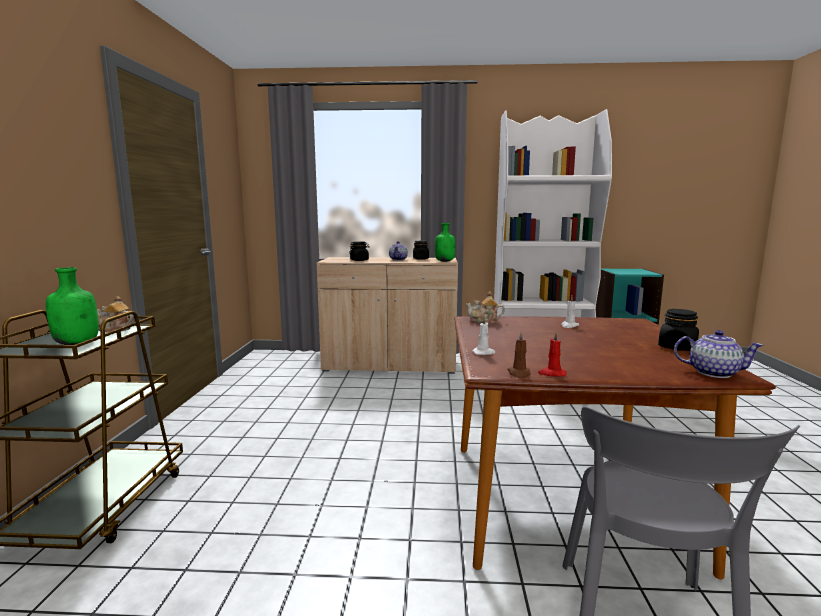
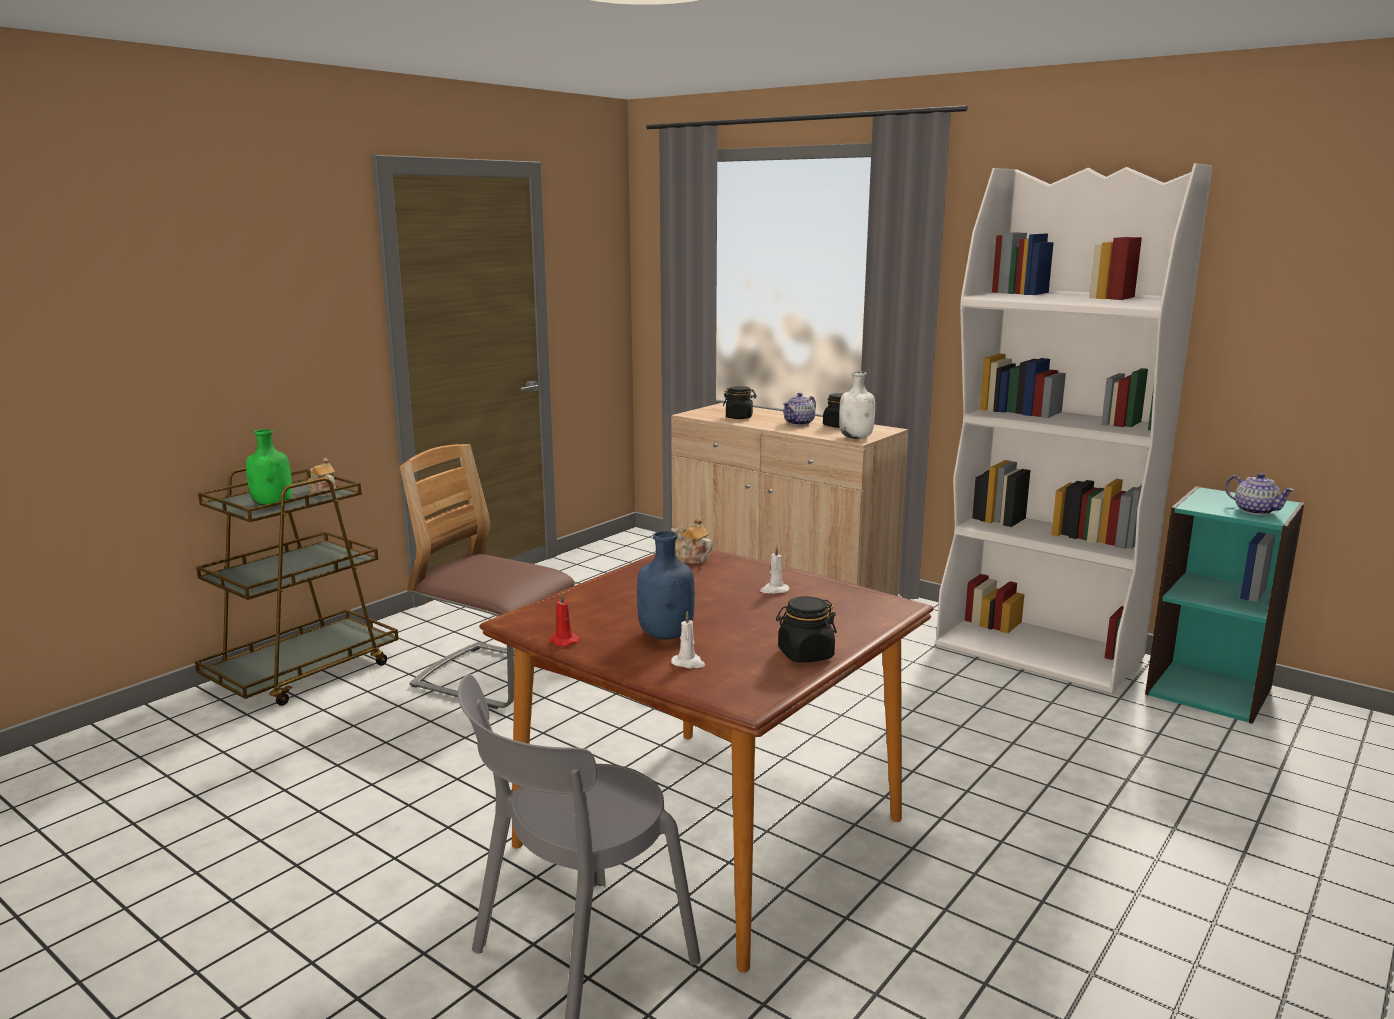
camera: 35 degrees right, 5 degrees up
green bottle [435,223,455,262] -> white bottle [839,371,875,439]
white candle [472,316,496,355] -> white candle moved to [671,611,705,668]
brown candle [507,331,531,378] -> none
teapot [674,330,764,378] -> teapot moved to [1225,473,1295,515]
none -> chair [400,444,575,709]
none -> blue bottle [637,531,695,639]

